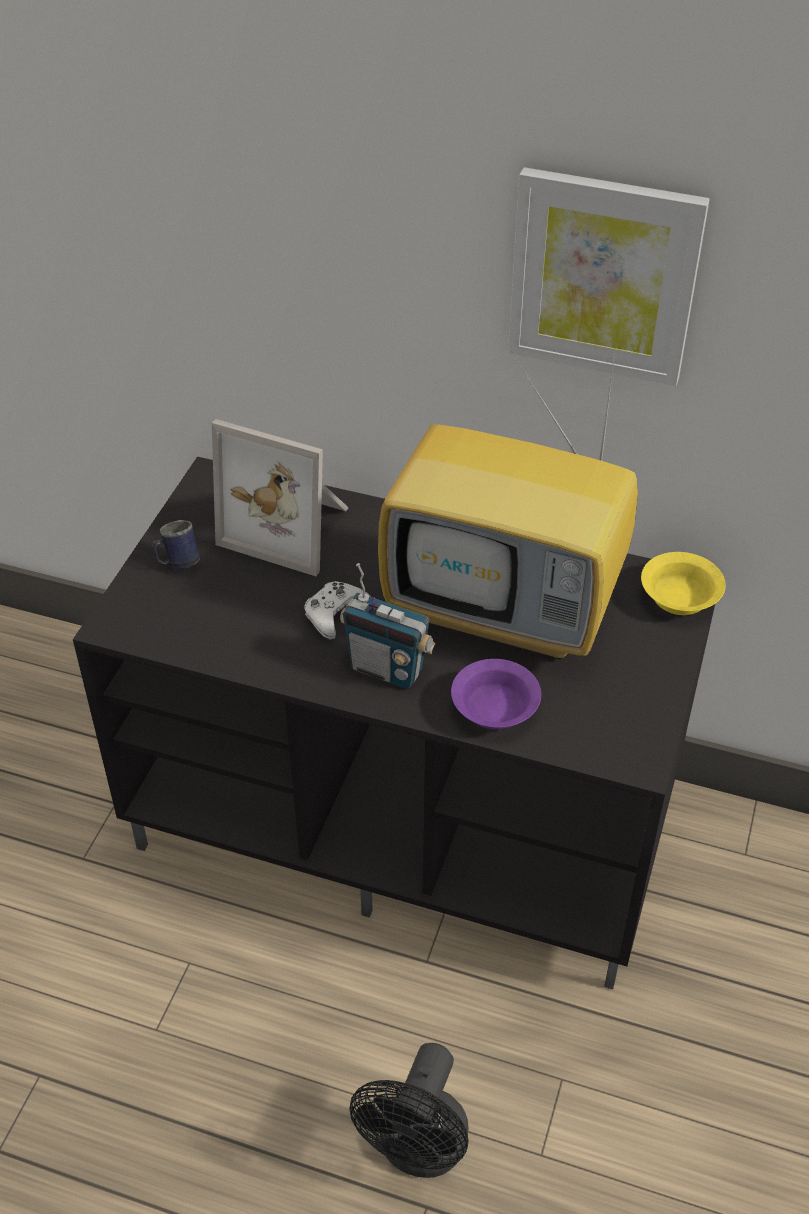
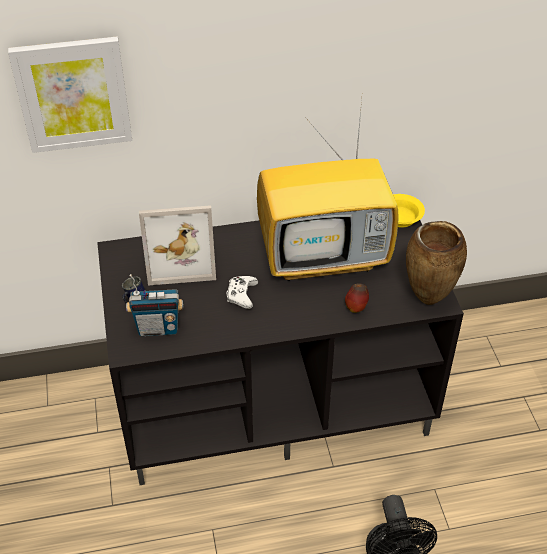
camera: 30 degrees left, 0 degrees up
radio [340,563,436,689] -> radio moved to [126,274,184,336]
purple bowl [451,659,541,730] -> apple [345,283,369,313]
picture [508,167,710,386] -> picture moved to [8,37,132,153]
none -> brown vase [406,221,467,305]

